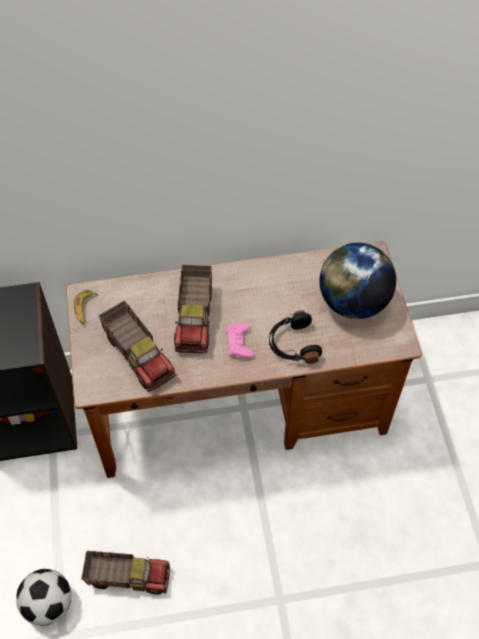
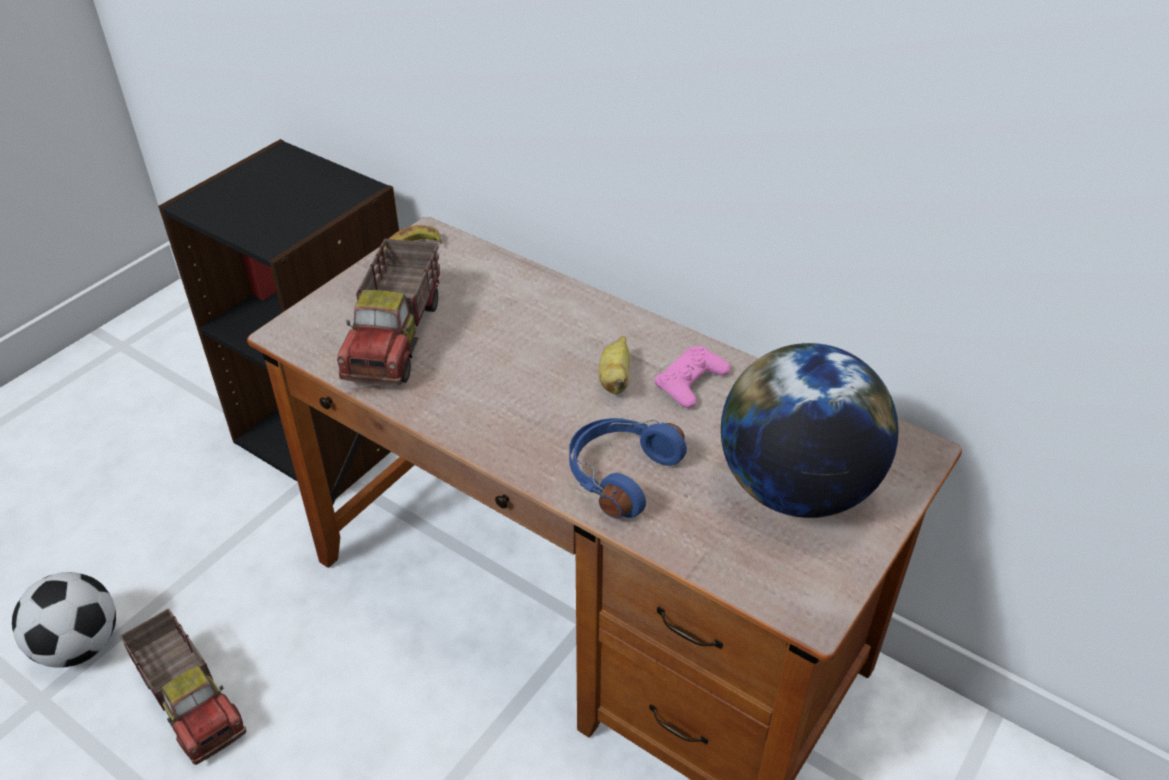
camera: 45 degrees right, 15 degrees down
toy truck [174,265,212,353] -> none
pink game controller [226,323,254,358] -> pink game controller moved to [654,346,730,408]
black headphones [269,310,322,364] -> blue headphones [569,418,687,518]
none -> banana [598,336,630,394]

